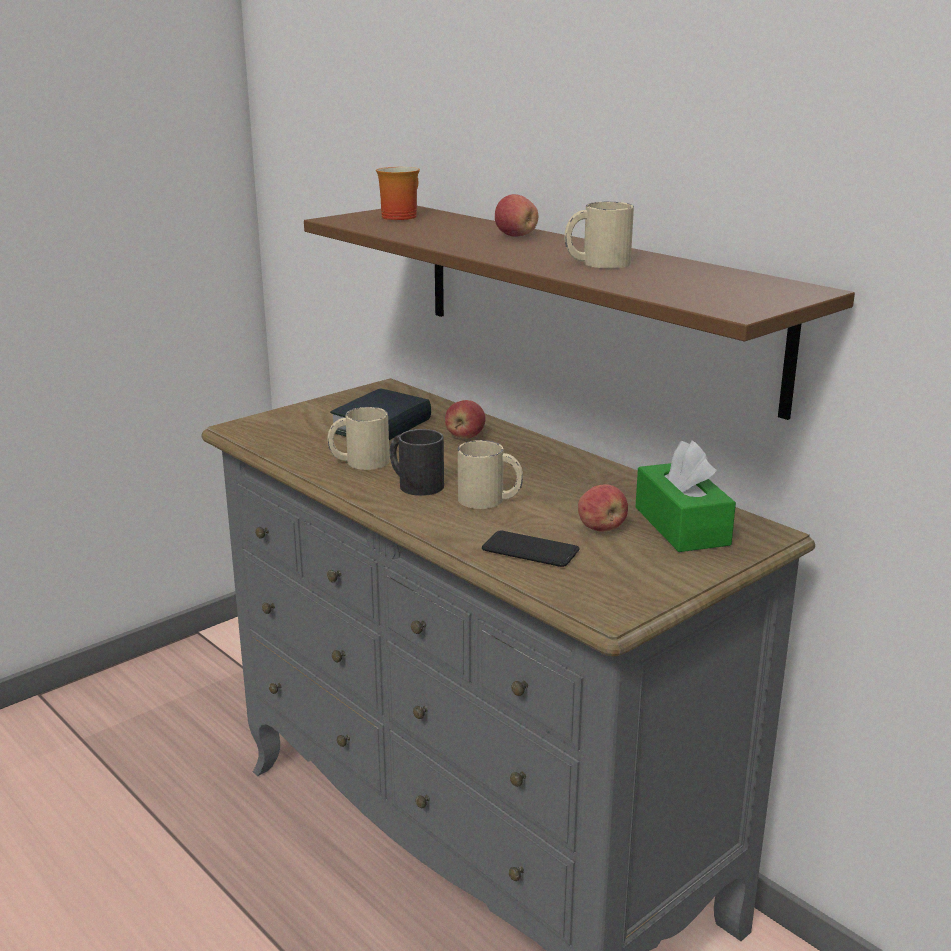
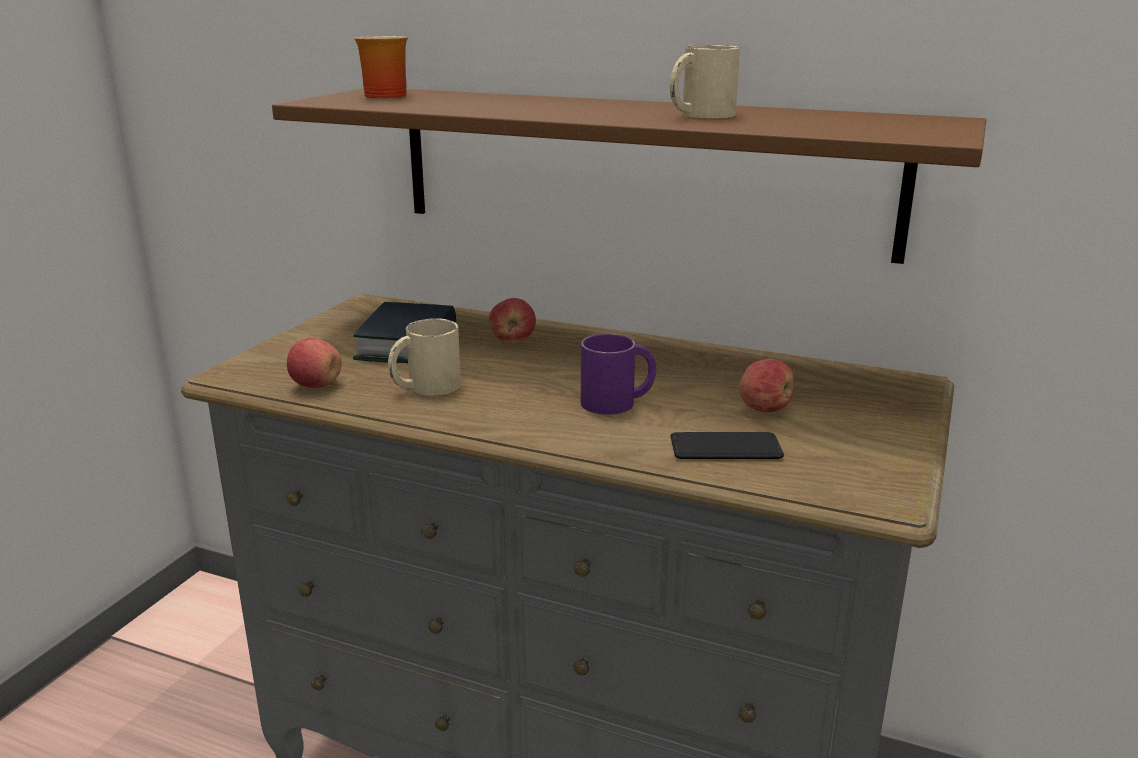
camera: 25 degrees left, 0 degrees up
black mug [390,429,444,496] -> none
beige mug [458,440,523,509] -> purple mug [581,334,657,415]
apple [495,194,538,237] -> apple moved to [287,338,342,388]
green tissue box [635,440,736,552] -> none

